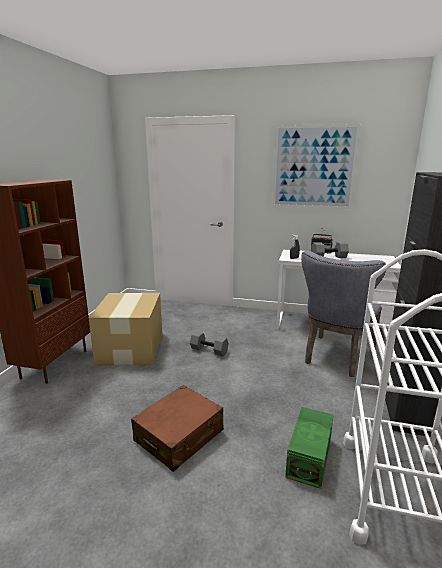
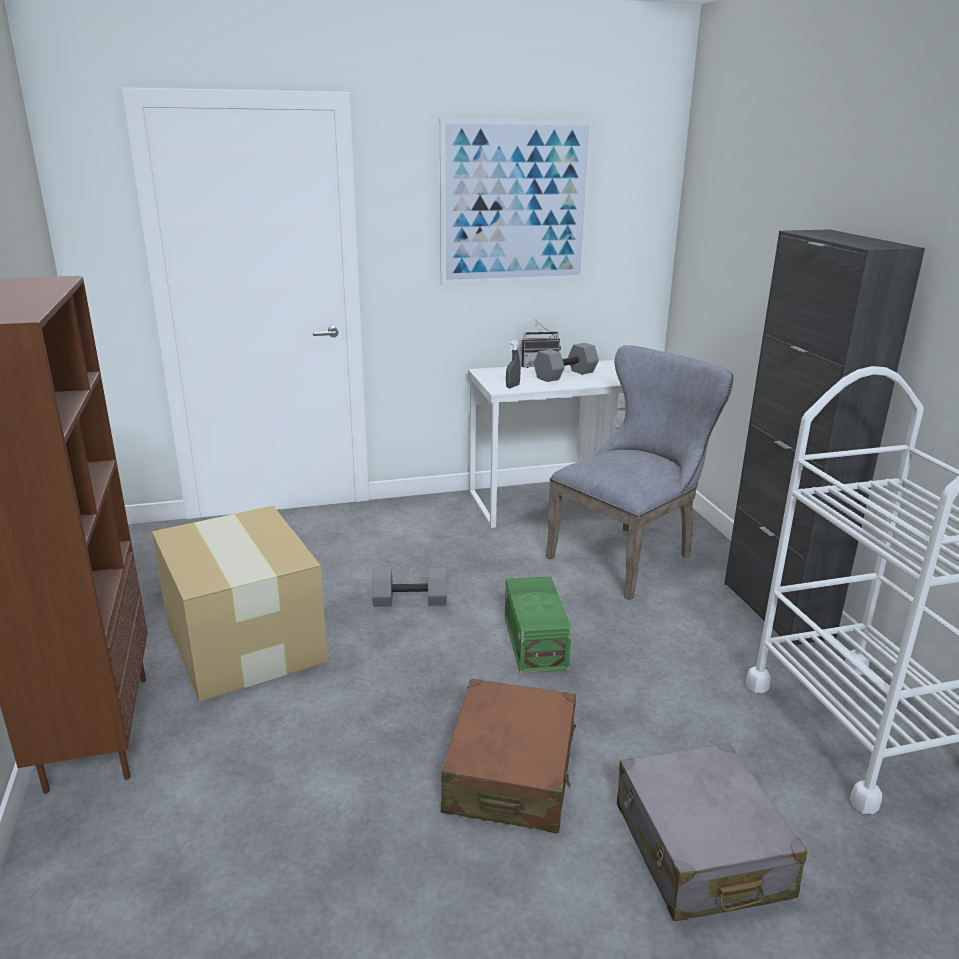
camera: 30 degrees left, 5 degrees up
green storage box [285,407,333,489] -> green storage box moved to [505,576,572,674]
grey chair [301,251,386,377] -> grey chair turned 135 degrees counterclockwise [546,345,733,600]
none -> grey suitcase [617,743,807,922]

